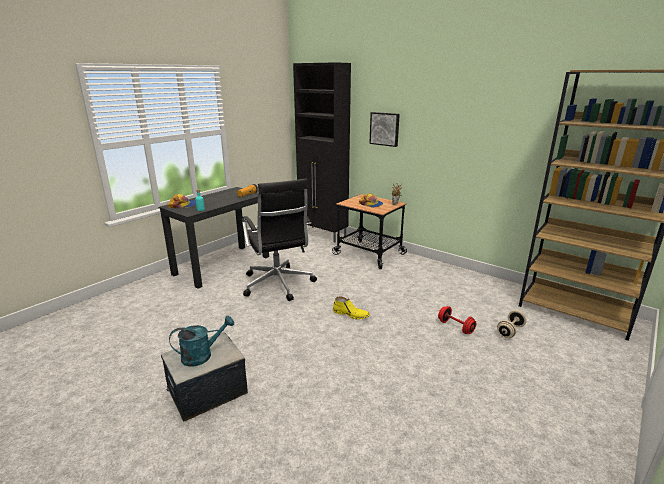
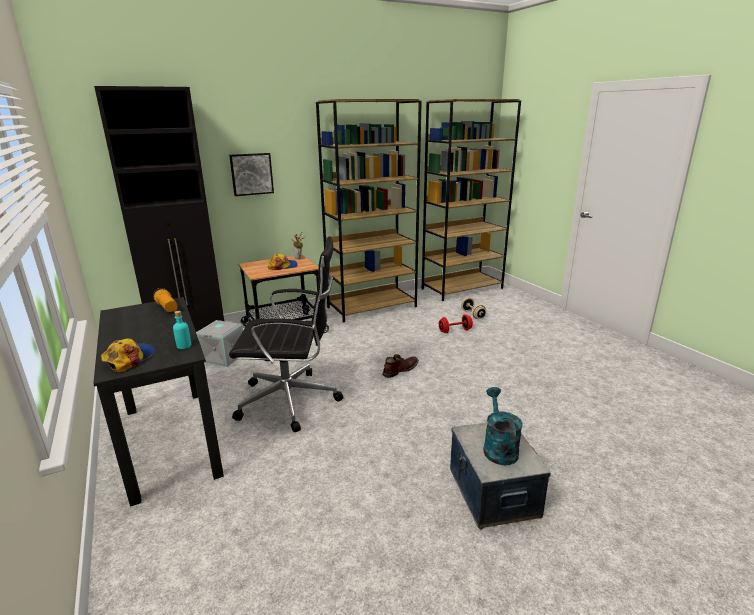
camera: 65 degrees left, 0 degrees up
yellow boot [333,296,370,319] -> brown boot [382,354,419,378]
none -> grey storage box [196,320,243,367]
none -> brown bookcase [316,99,422,323]

